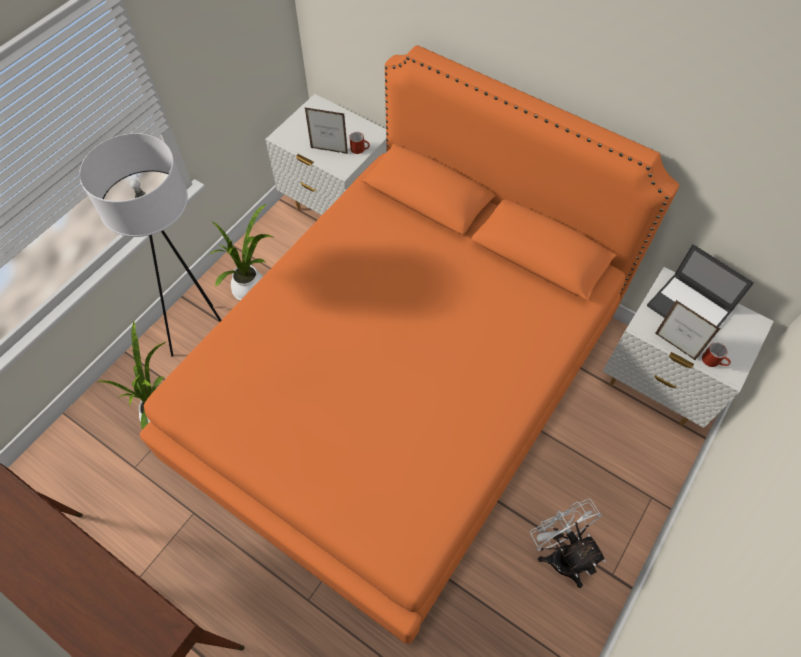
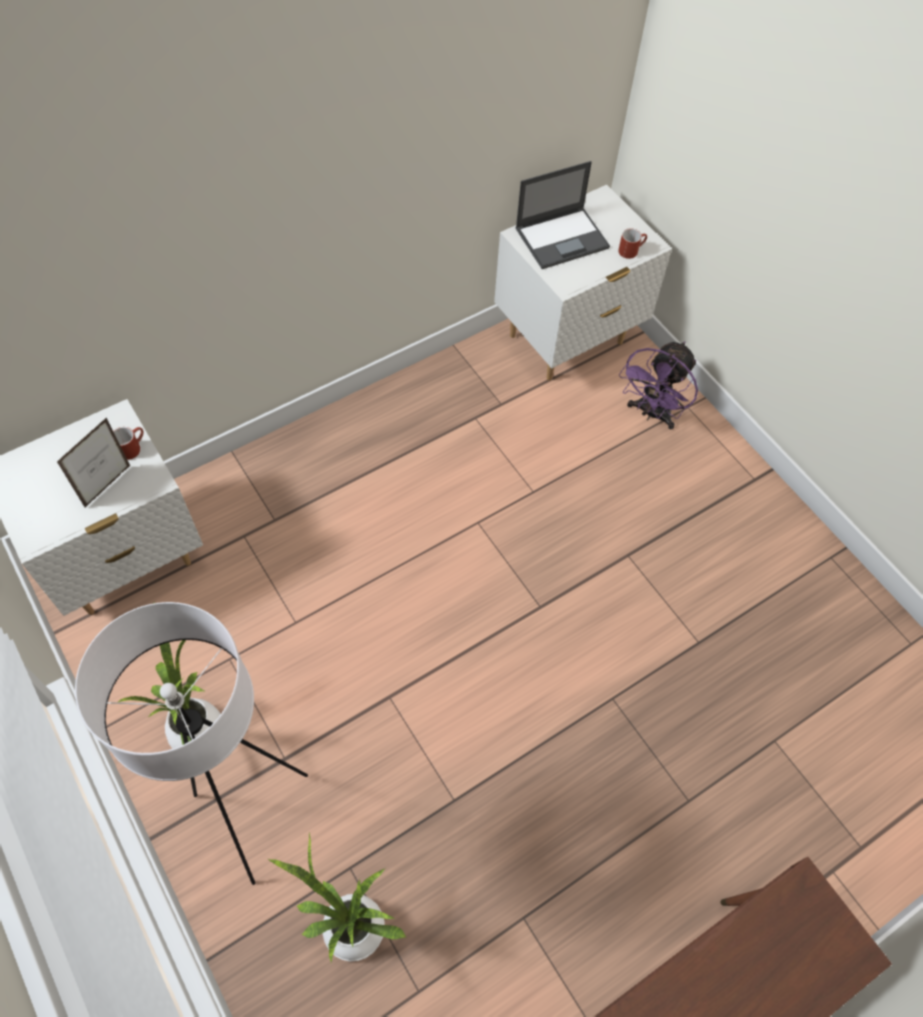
camera: 70 degrees left, 0 degrees up
orange bed [140,45,679,644] -> none
white fan [530,498,606,588] -> none
picture frame [655,300,720,361] -> none
none -> purple fan [619,341,698,430]

